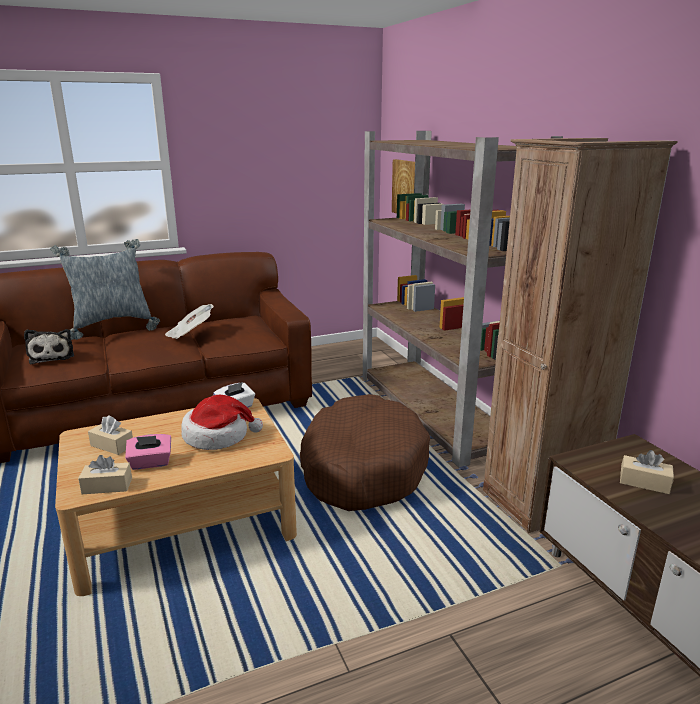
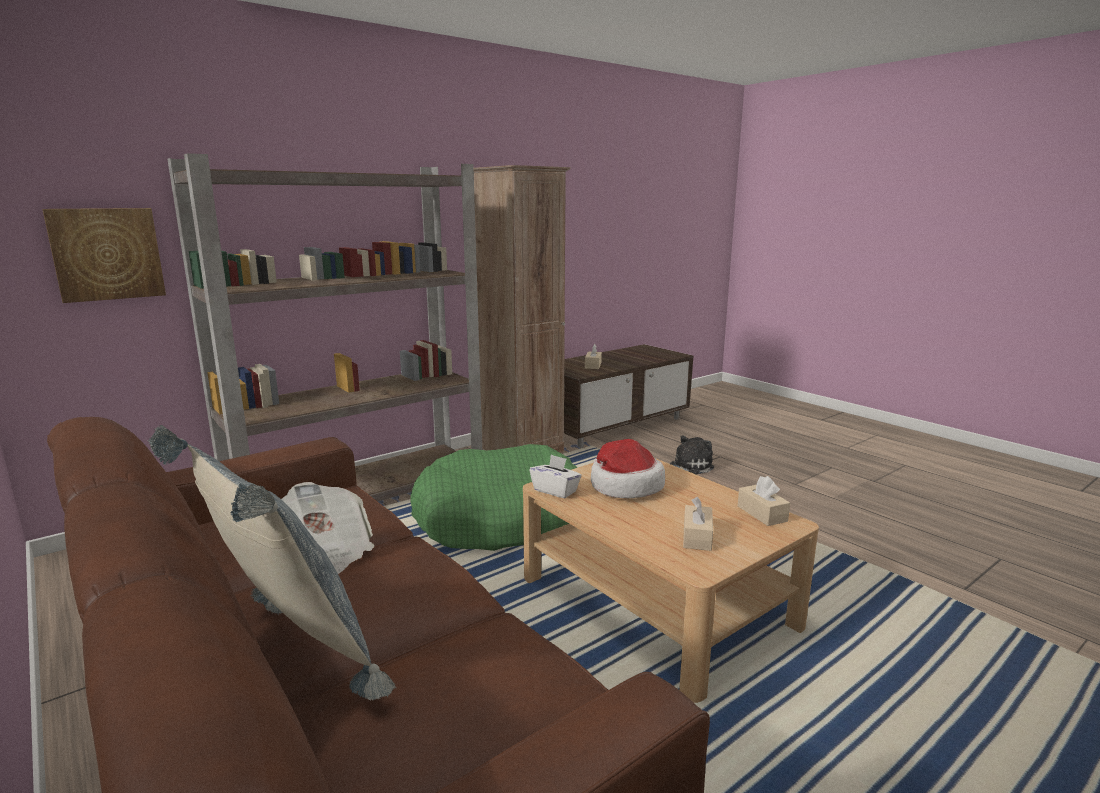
camera: 105 degrees left, 5 degrees down
plush toy [24,329,74,364] -> plush toy moved to [670,435,714,474]
pink tissue box [125,434,171,470] -> none
brown dog bed [300,394,430,511] -> green dog bed [410,444,577,551]

